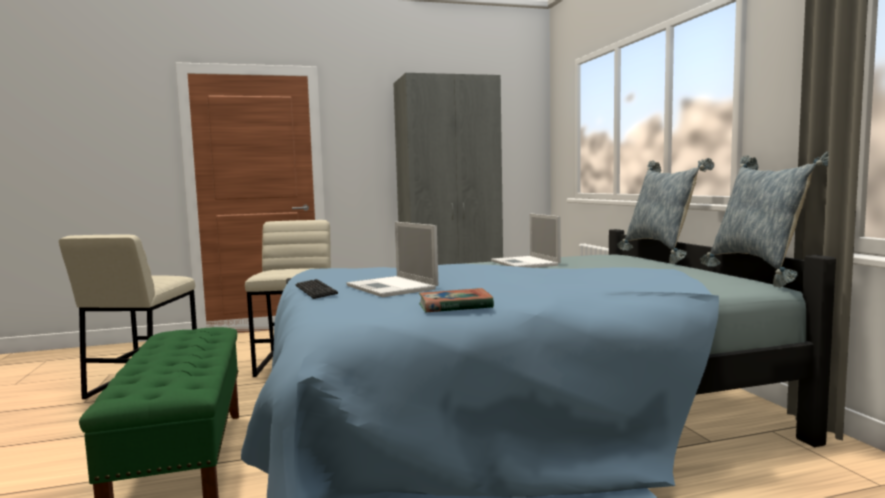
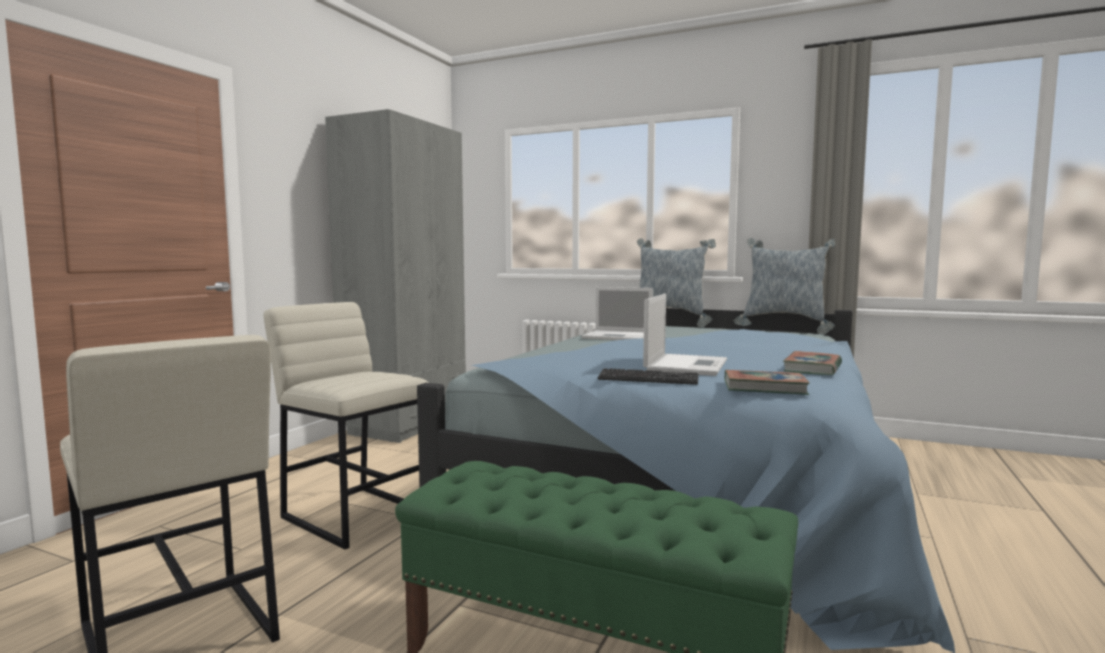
camera: 50 degrees left, 0 degrees up
laptop [346,222,438,297] -> laptop turned 75 degrees counterclockwise [643,294,727,376]
none -> book [725,370,810,395]

